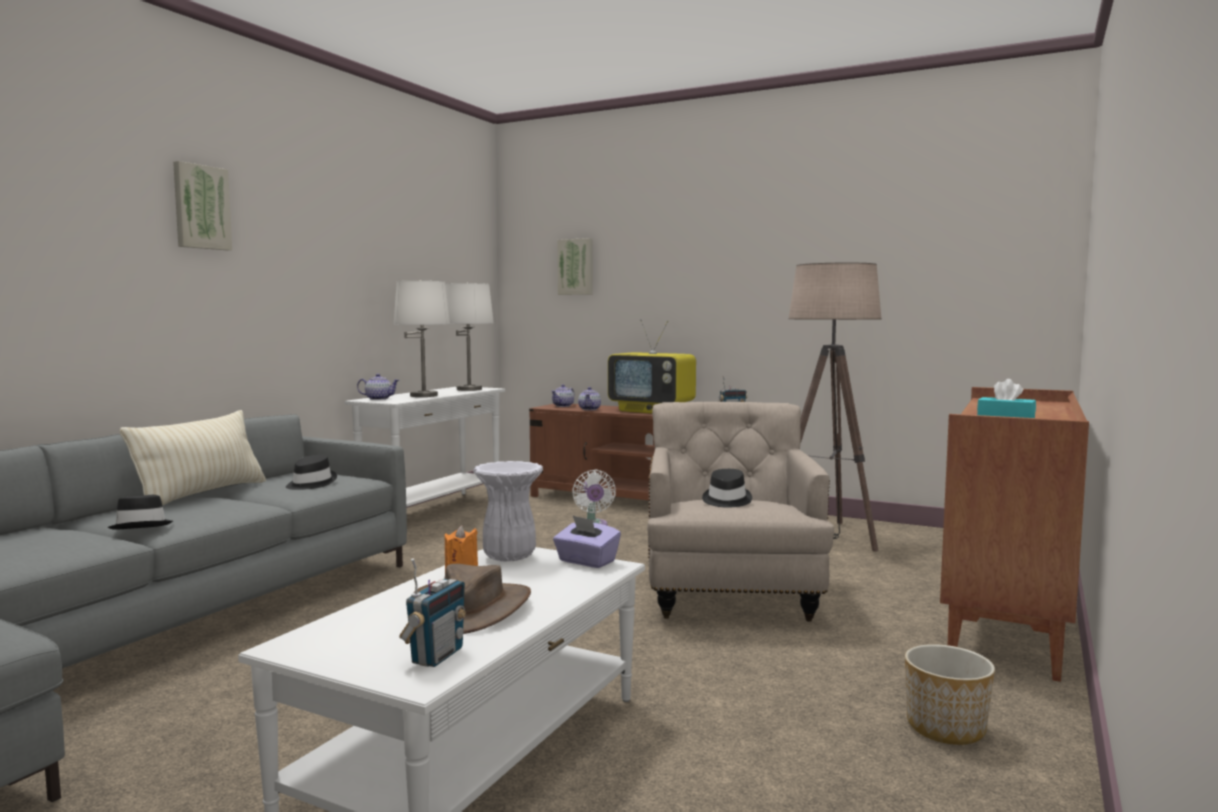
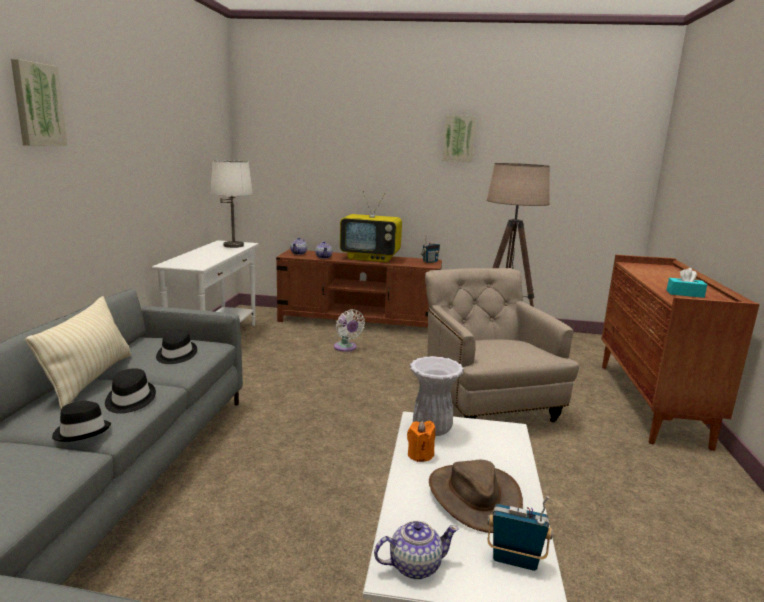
camera: 20 degrees left, 10 degrees up
teapot [357,374,399,400] -> teapot moved to [374,521,459,579]
white table lamp [394,280,450,397] -> none
radio [399,558,466,667] -> radio turned 75 degrees counterclockwise [487,496,553,571]
purple tissue box [553,516,621,568] -> none
picture [557,238,592,295] -> picture moved to [443,115,476,162]
black hat [702,469,752,508] -> black hat moved to [105,369,156,414]
planter [905,644,995,745] -> none

